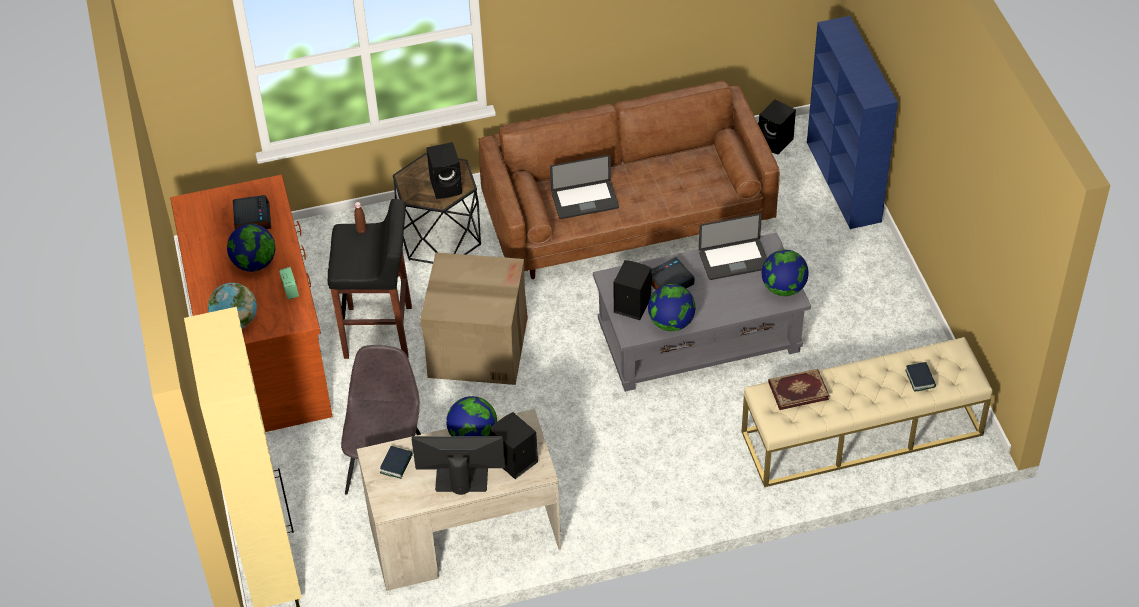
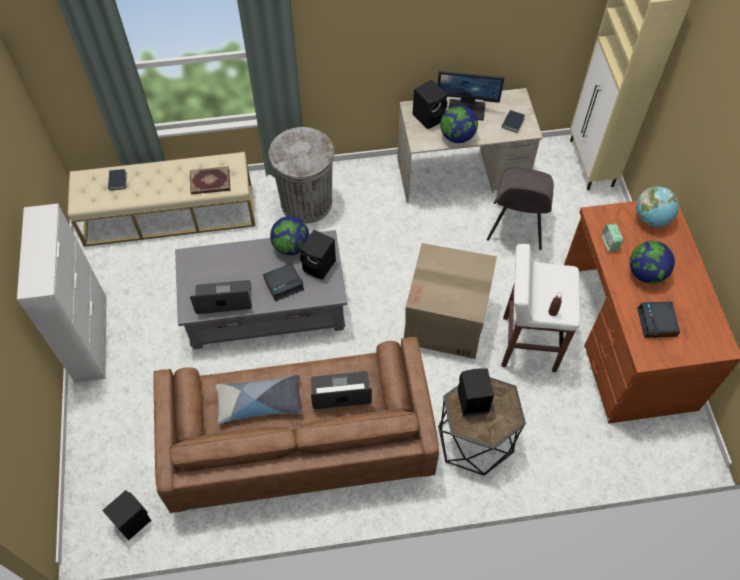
camera: 175 degrees left, 10 degrees up
black stool [328,199,412,359] -> white stool [501,244,580,372]
globe [762,249,809,296] -> none
blue bookcase [807,16,898,229] -> none
none -> white cabinet [17,204,107,383]
none -> pillow [215,375,302,424]
none -> grey trash can [269,127,334,224]

